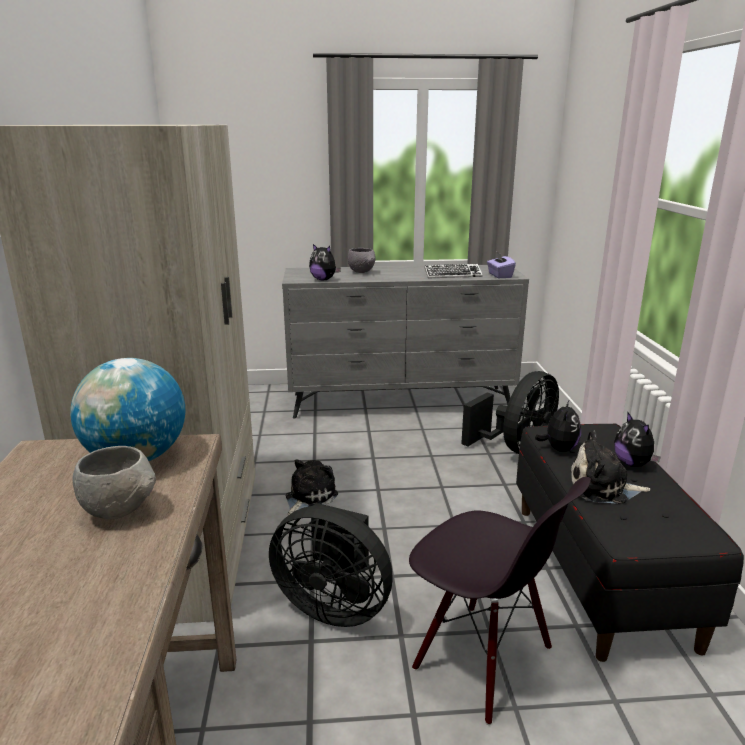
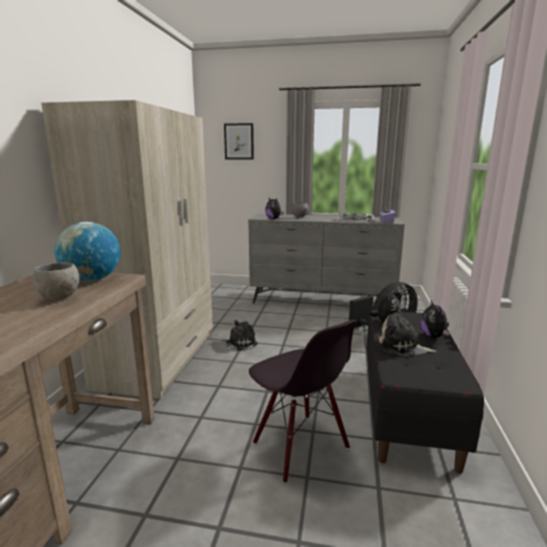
camera: 15 degrees right, 5 degrees down
black fan [269,503,393,627] -> none
none -> picture [224,123,254,159]

